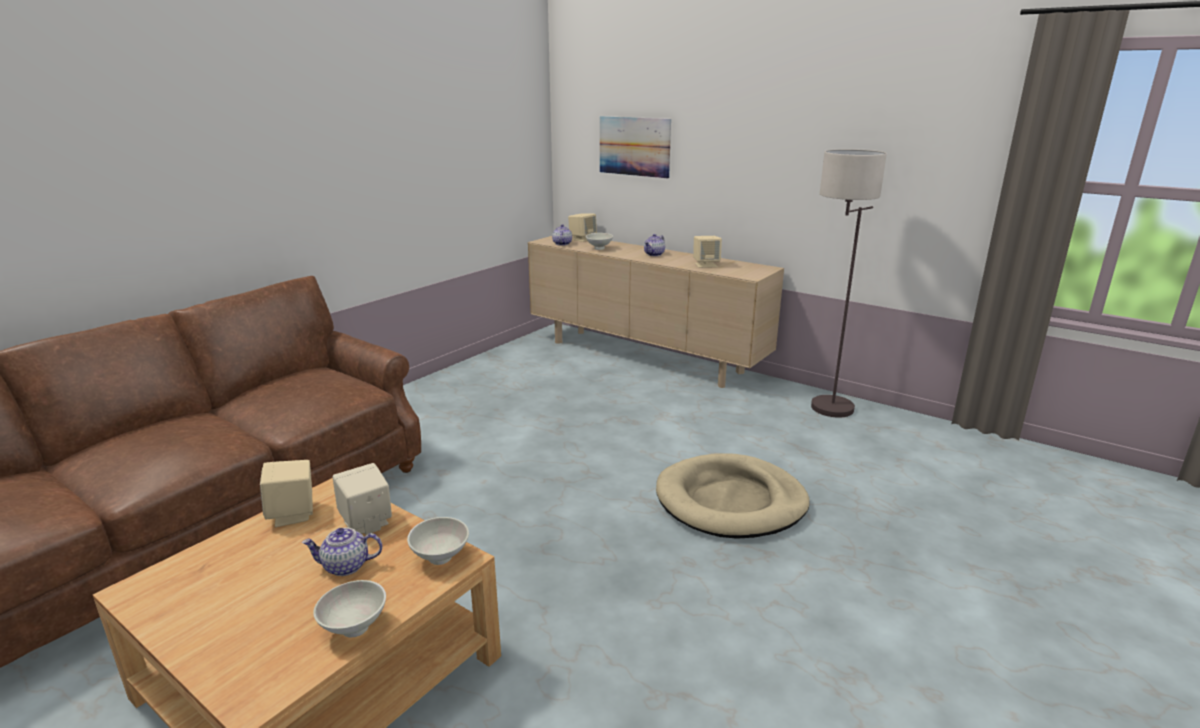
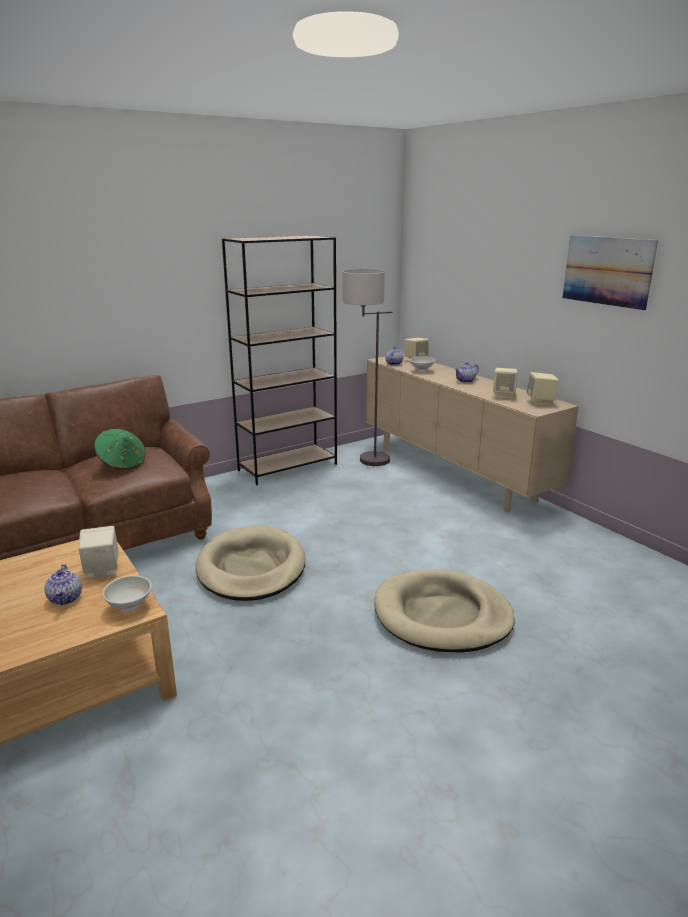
camera: 20 degrees right, 0 degrees up
beige speaker [260,460,313,527] -> beige speaker moved to [527,372,559,405]
teapot [302,528,382,576] -> teapot turned 120 degrees counterclockwise [45,564,82,605]
white bowl [313,580,386,638] -> none
picture [600,116,671,178] -> picture moved to [562,235,658,310]
grey floor lamp [811,149,887,418] -> grey floor lamp moved to [343,269,392,466]
none -> green hat [94,429,146,470]
none -> beige dog bed [195,526,305,601]
none -> beige bookcase [222,235,337,485]

